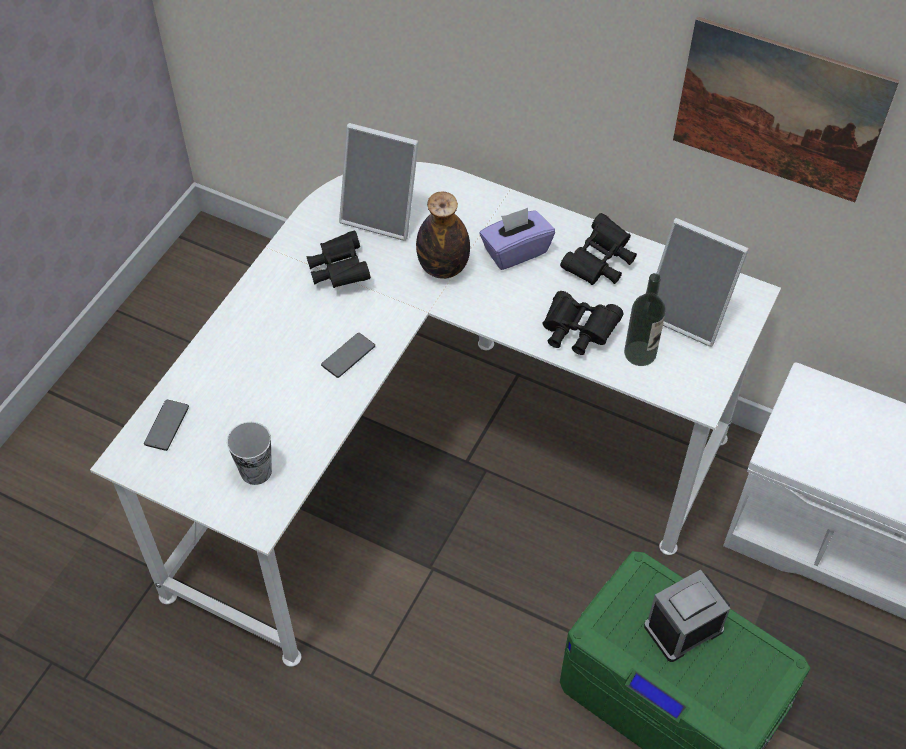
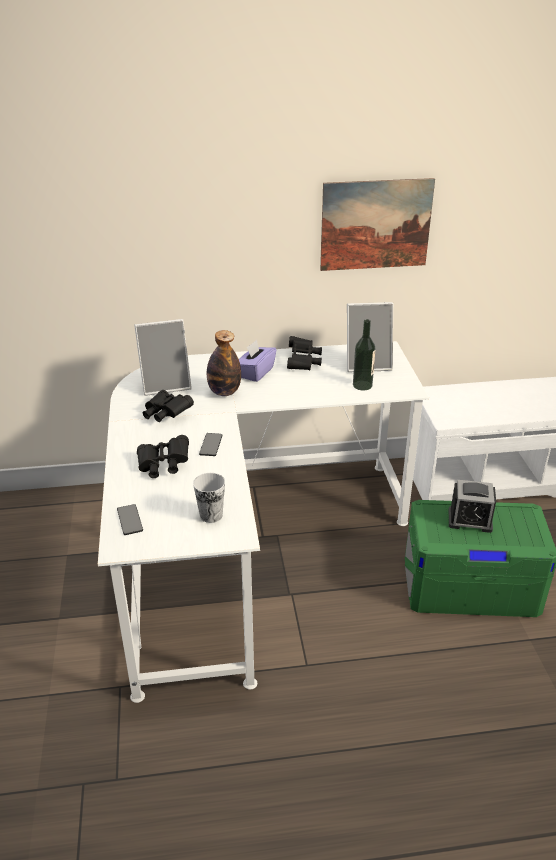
camera: 35 degrees left, 20 degrees down
black binoculars [543,291,623,355] -> black binoculars moved to [137,435,189,478]
alarm clock [644,569,730,662] -> alarm clock turned 105 degrees counterclockwise [449,480,496,533]

